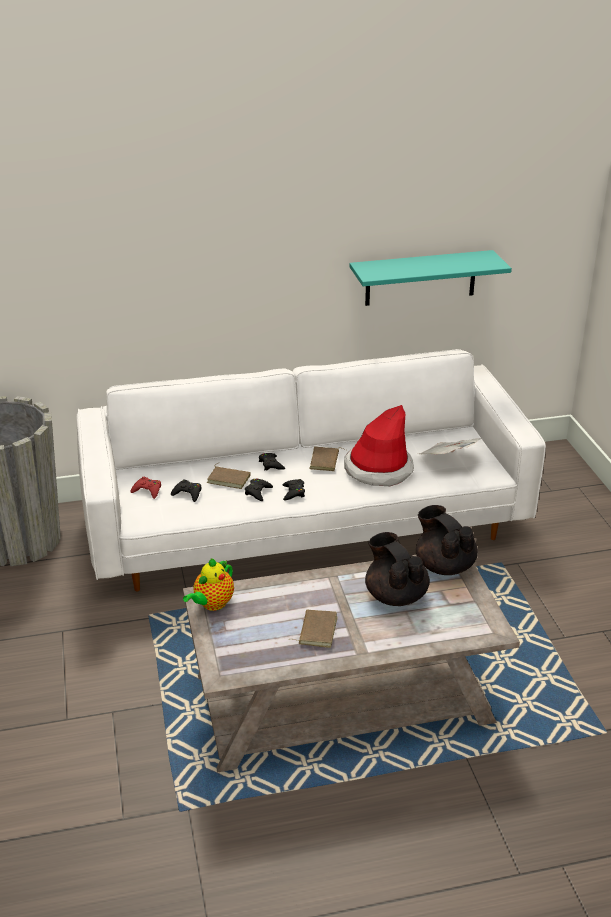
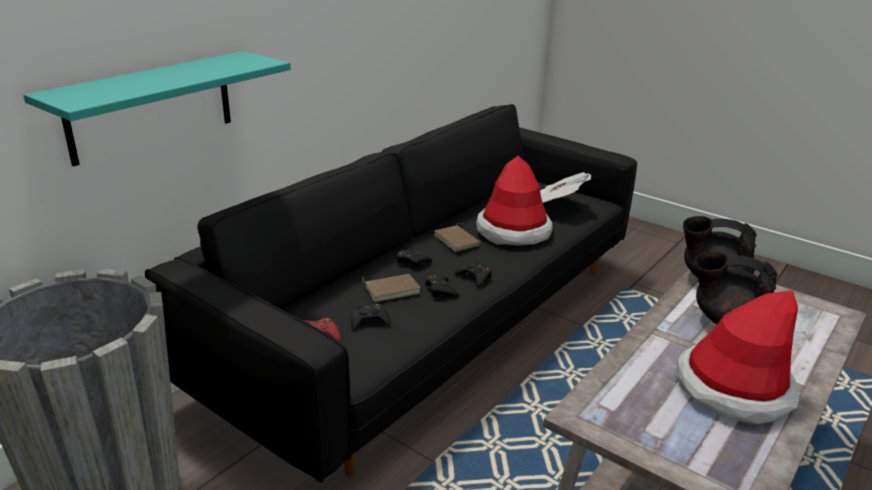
camera: 40 degrees left, 5 degrees down
white sofa [77,349,546,592] -> black sofa [145,104,637,483]
teapot [183,558,234,611] -> none
brown book [293,610,338,648] -> hat [675,290,800,424]
turquoise shelf [349,250,512,306] -> turquoise shelf moved to [23,51,291,166]

